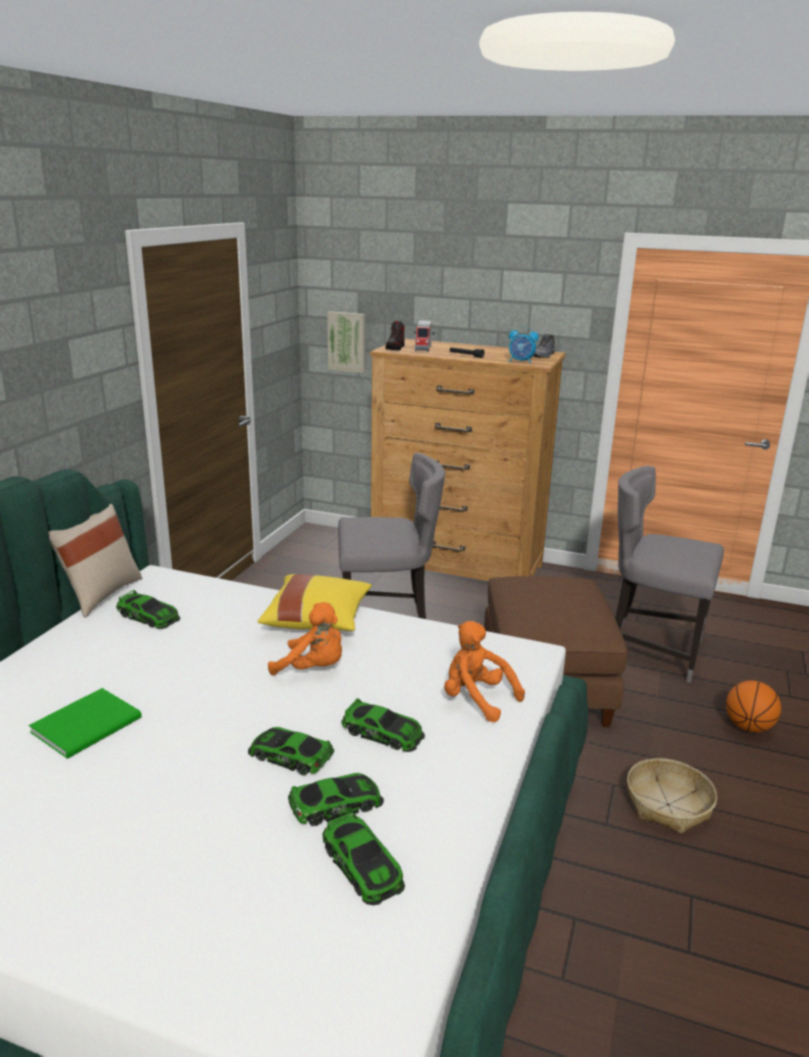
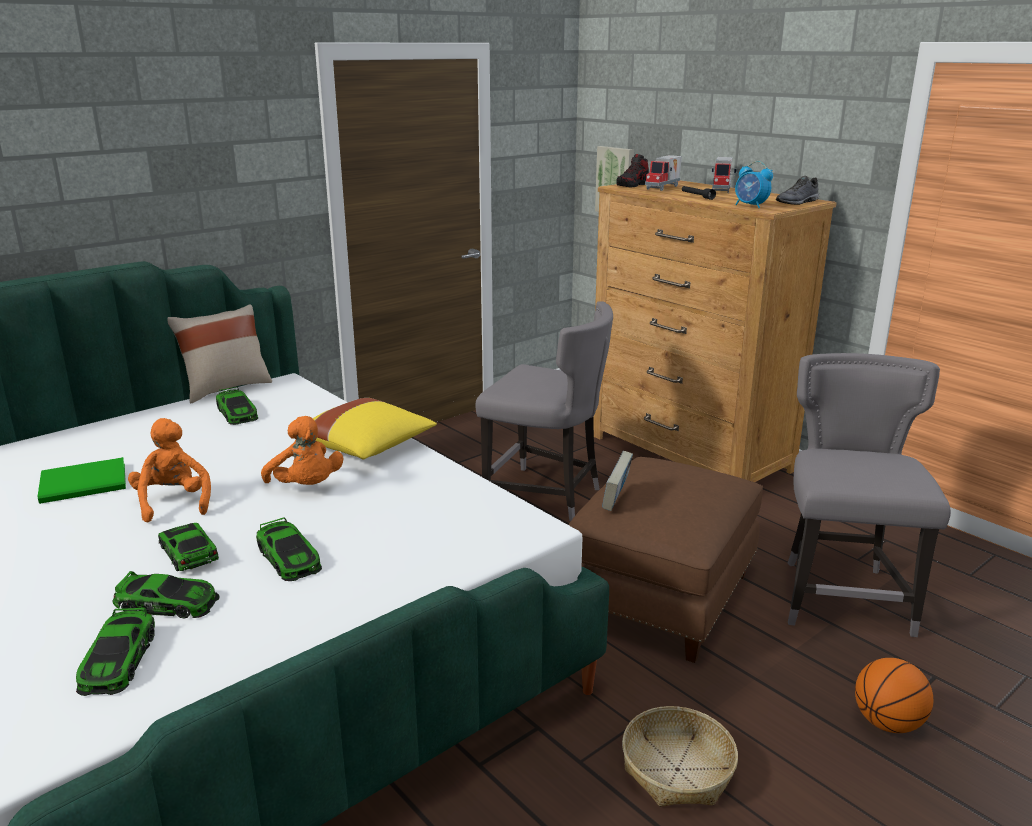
camera: 30 degrees right, 0 degrees up
orange plush toy [444,621,525,722] -> orange plush toy moved to [128,418,211,522]
grey chair [615,466,724,683] -> grey chair turned 45 degrees clockwise [787,353,951,637]
none -> book [602,451,633,511]
none -> toy truck [712,157,736,193]

